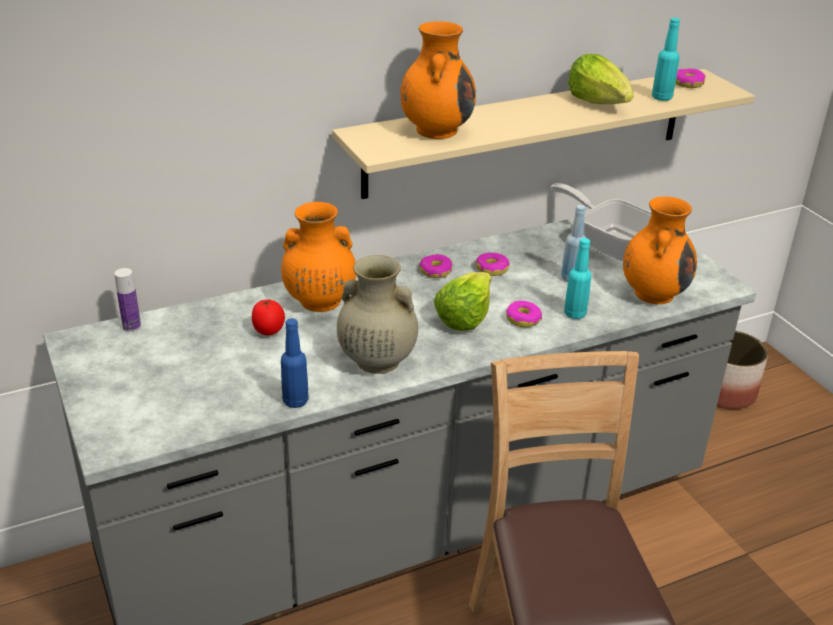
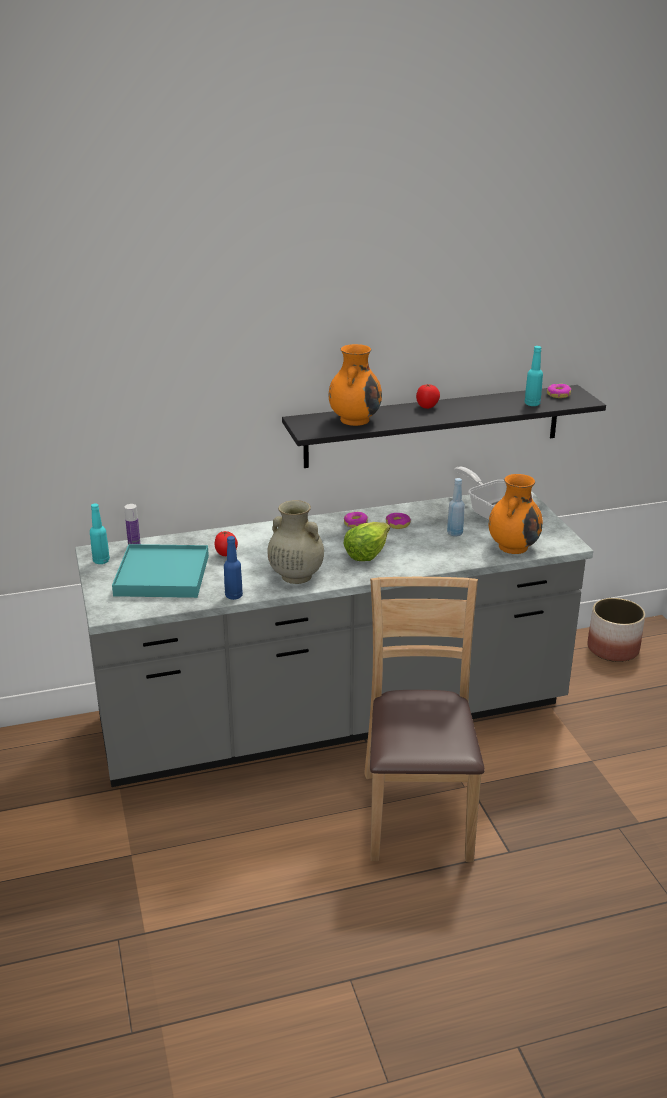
camera: 10 degrees right, 5 degrees down
orange vase [281,202,356,312] -> none
beige shelf [332,69,755,199] -> black shelf [282,385,606,468]
donut [506,301,542,327] -> none
turquoise bottle [564,238,592,319] -> turquoise bottle moved to [90,503,110,564]
lettuce [568,54,634,104] -> none
none -> turquoise tray [112,544,209,598]
none -> tomato [416,384,440,409]

